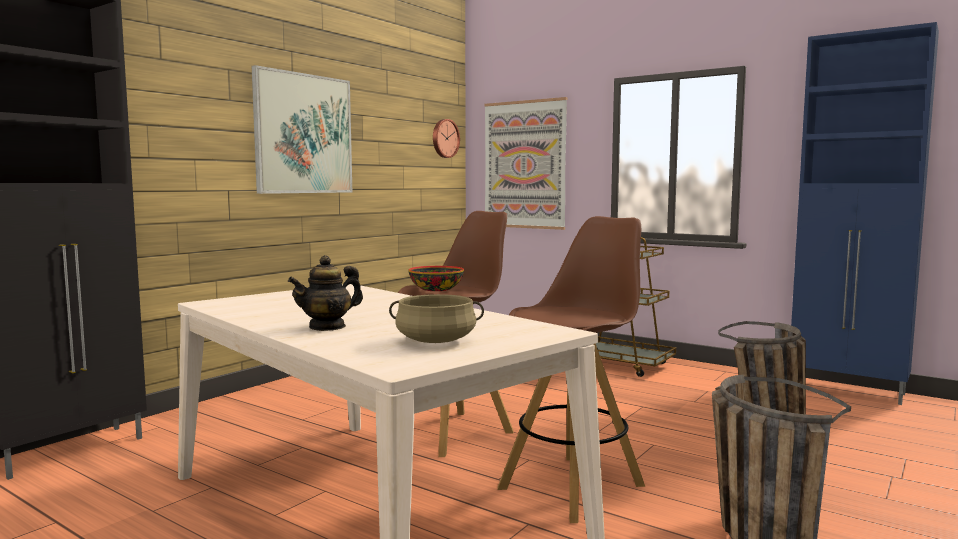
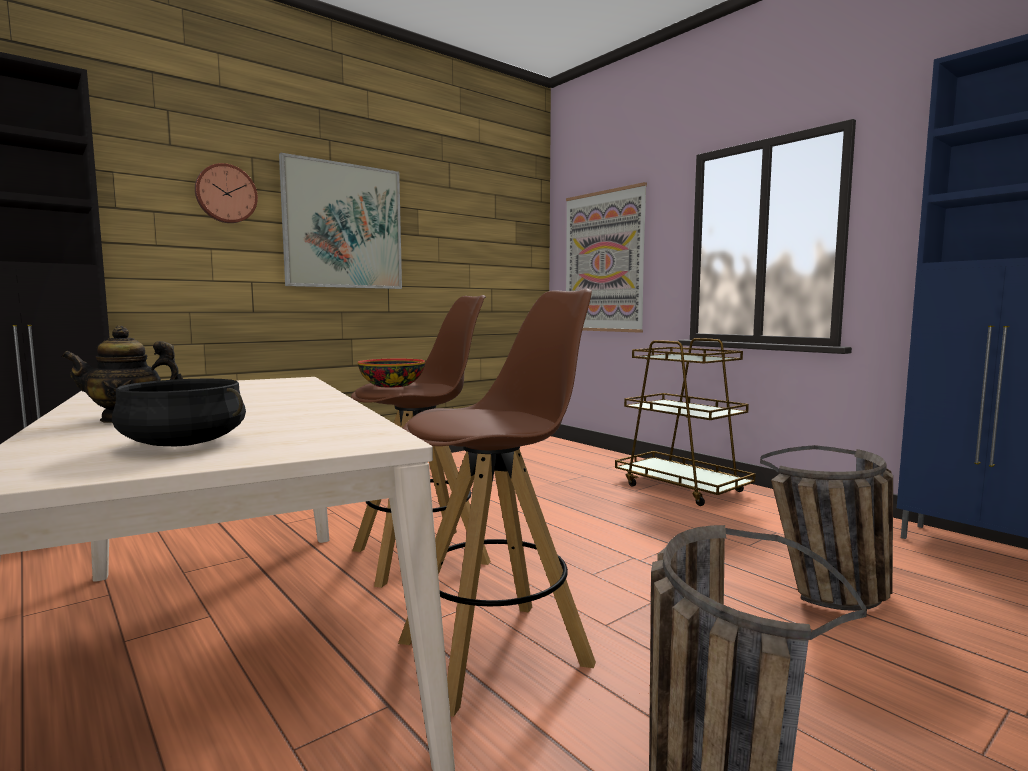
camera: 15 degrees right, 0 degrees up
beige cooking pot [389,294,484,343] -> black cooking pot [112,379,246,446]
wall clock [433,119,460,158] -> wall clock moved to [195,163,258,223]

